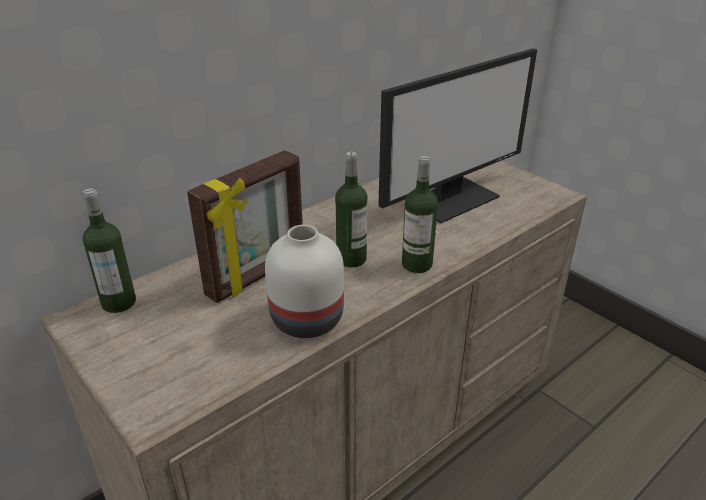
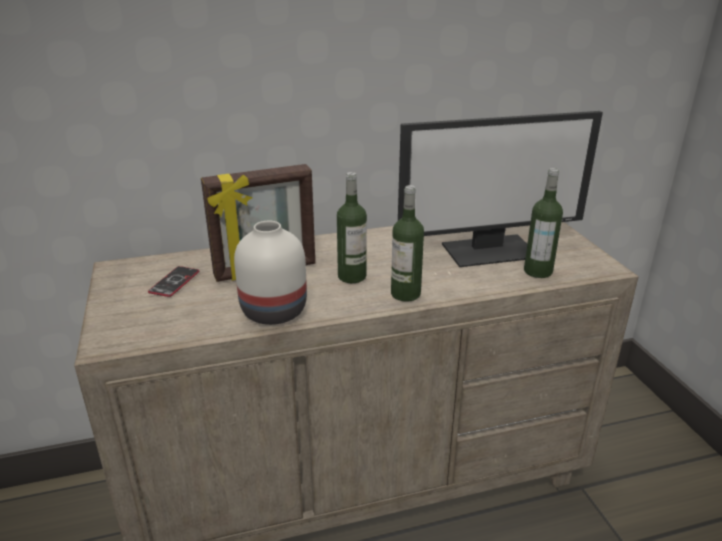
camera: 25 degrees right, 5 degrees down
bottle [83,188,136,313] -> bottle moved to [524,168,563,278]
none -> phone [148,266,199,297]

